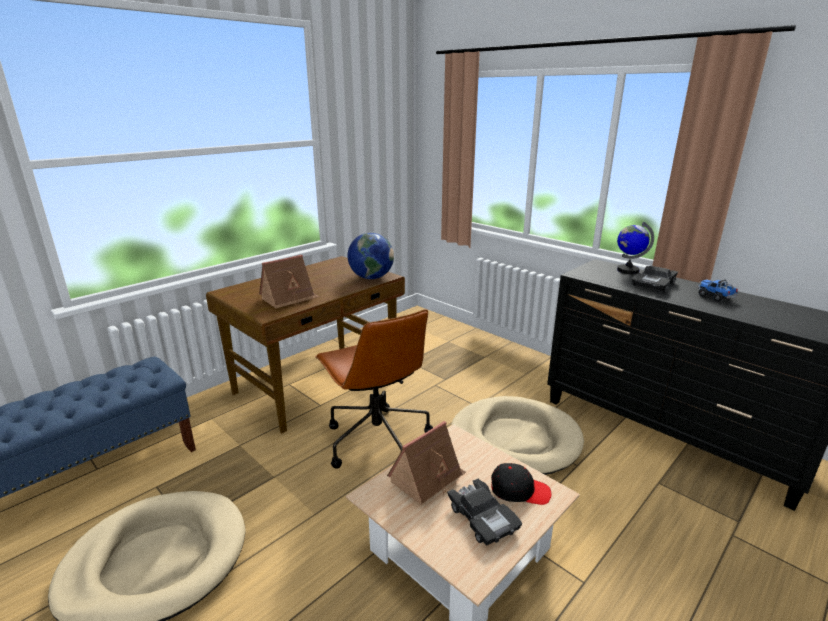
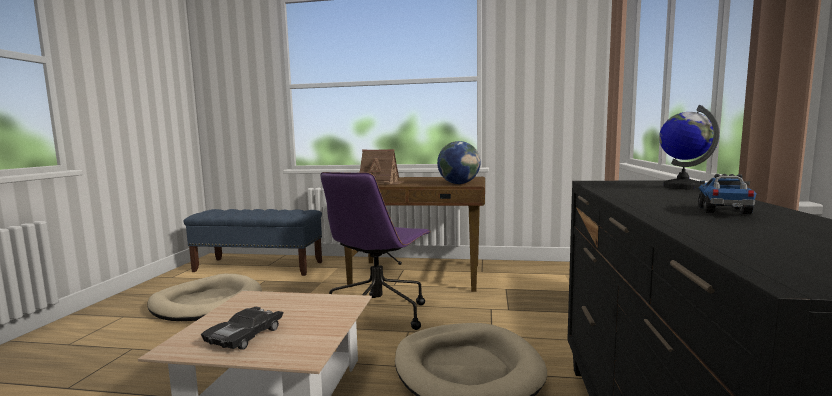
camera: 55 degrees right, 15 degrees down
brown office chair [315,309,433,469] -> purple office chair [321,172,431,330]
toy house [387,421,466,505] -> none
black cap [491,463,551,505] -> none
black toy car [632,266,678,293] -> none

